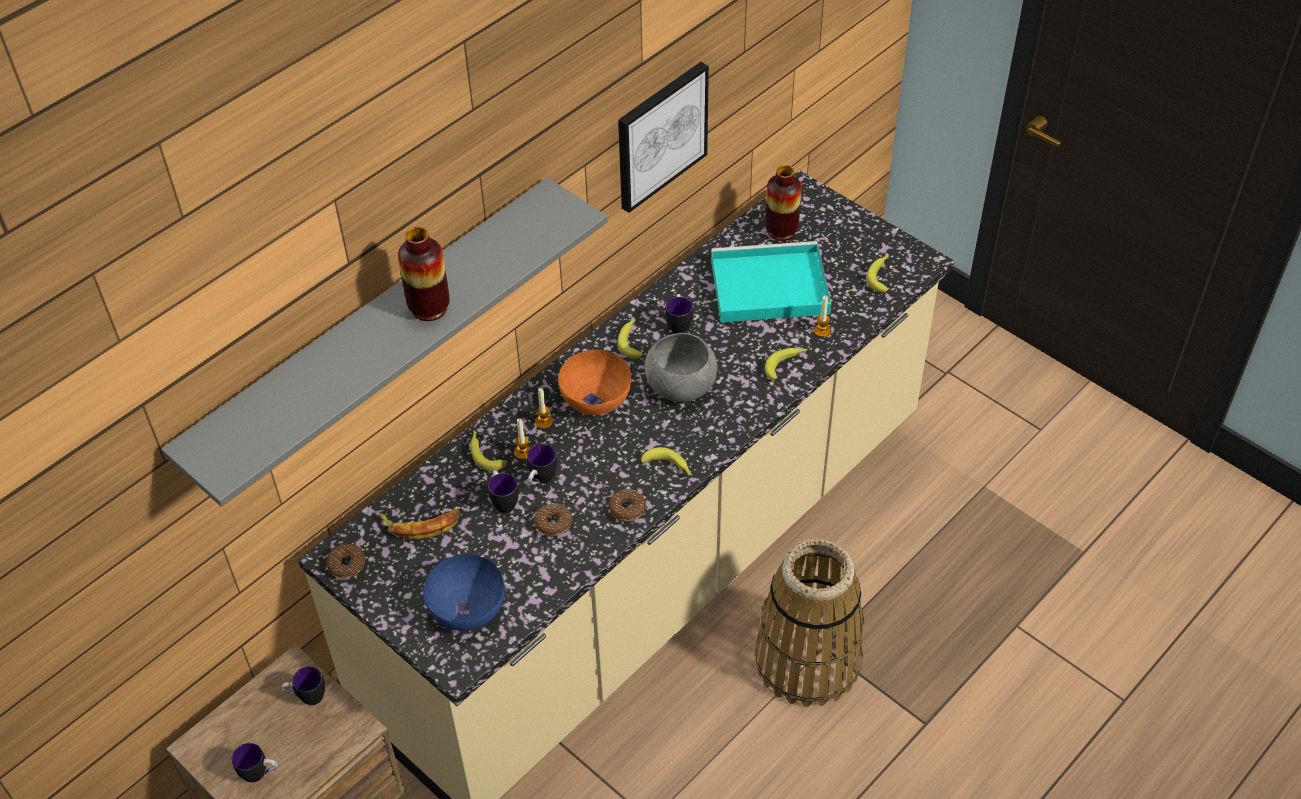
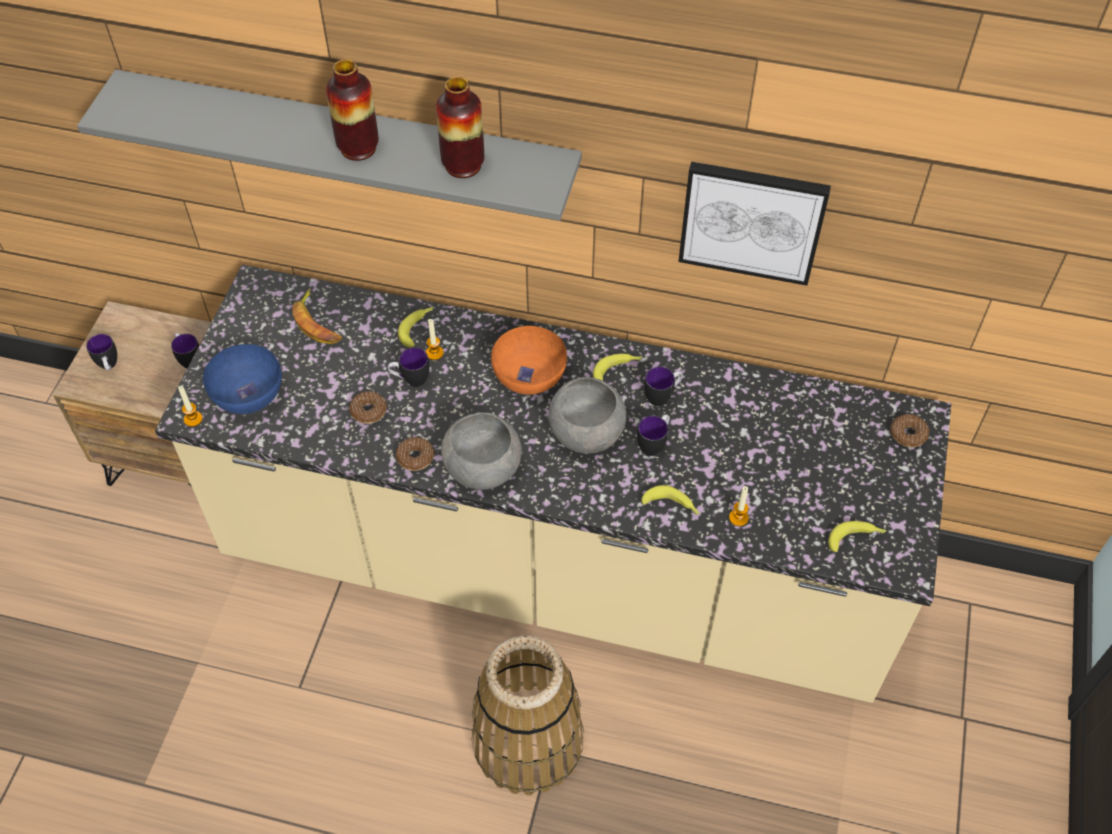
camera: 60 degrees right, 5 degrees up
donut [327,544,365,578] -> donut moved to [891,414,929,447]
mug [488,470,519,513] -> mug moved to [637,414,670,456]
candle [535,388,553,429] -> candle moved to [178,386,203,427]
banana [641,447,692,476] -> grey bowl [441,412,522,490]
turquoise tray [711,241,831,322] -> none
vase [765,165,802,241] -> vase moved to [436,77,484,178]

